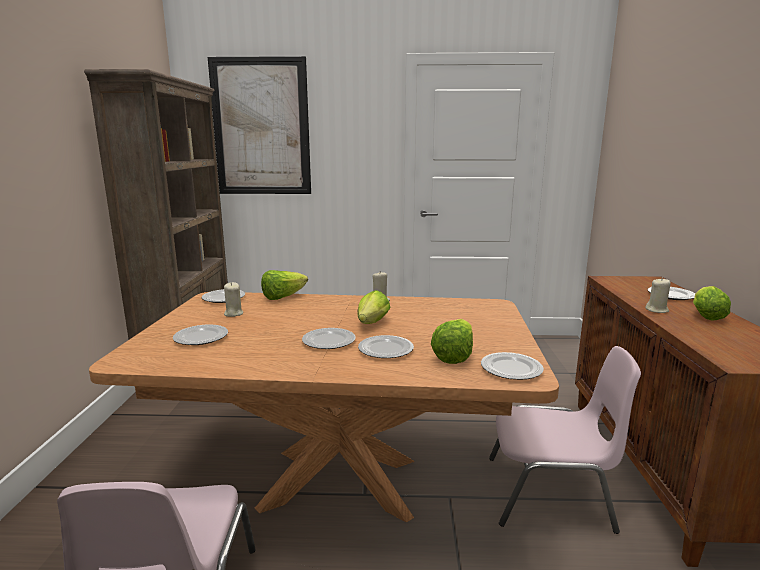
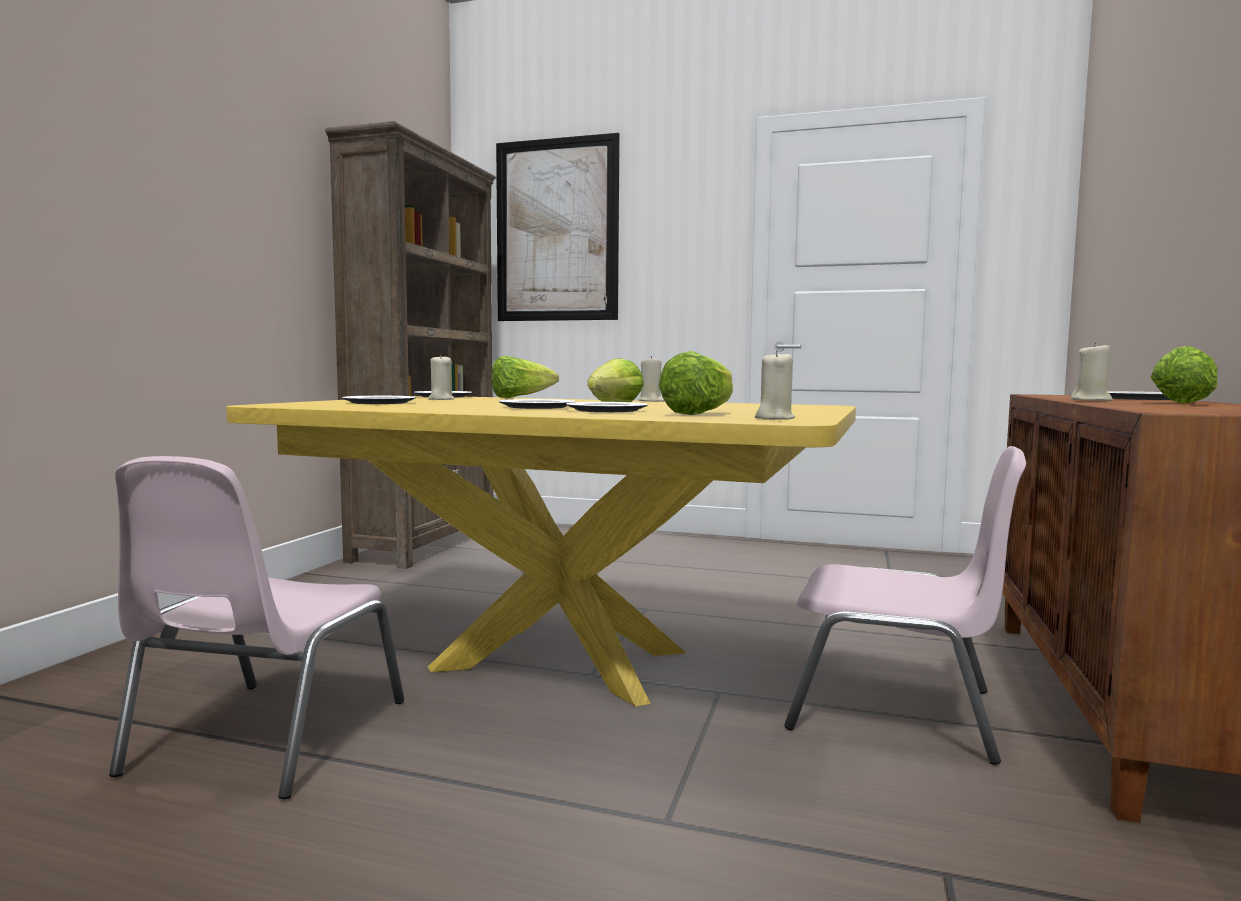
camera: 15 degrees right, 10 degrees down
brown dining table [89,292,559,522] -> yellow dining table [226,396,856,707]
plate [481,352,544,380] -> beige candle [755,350,795,420]

